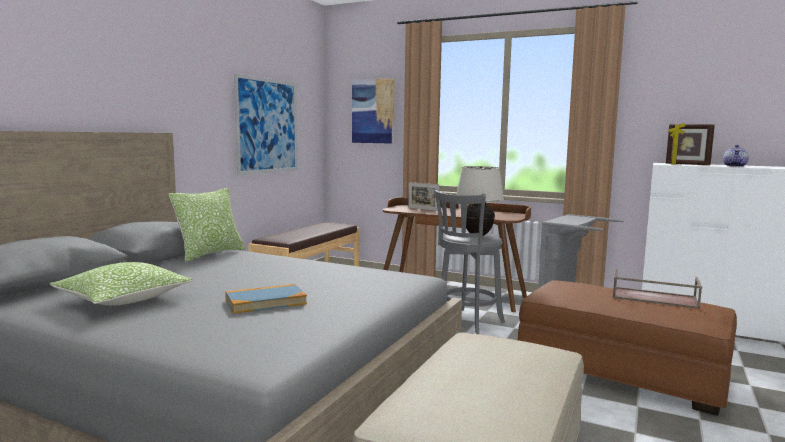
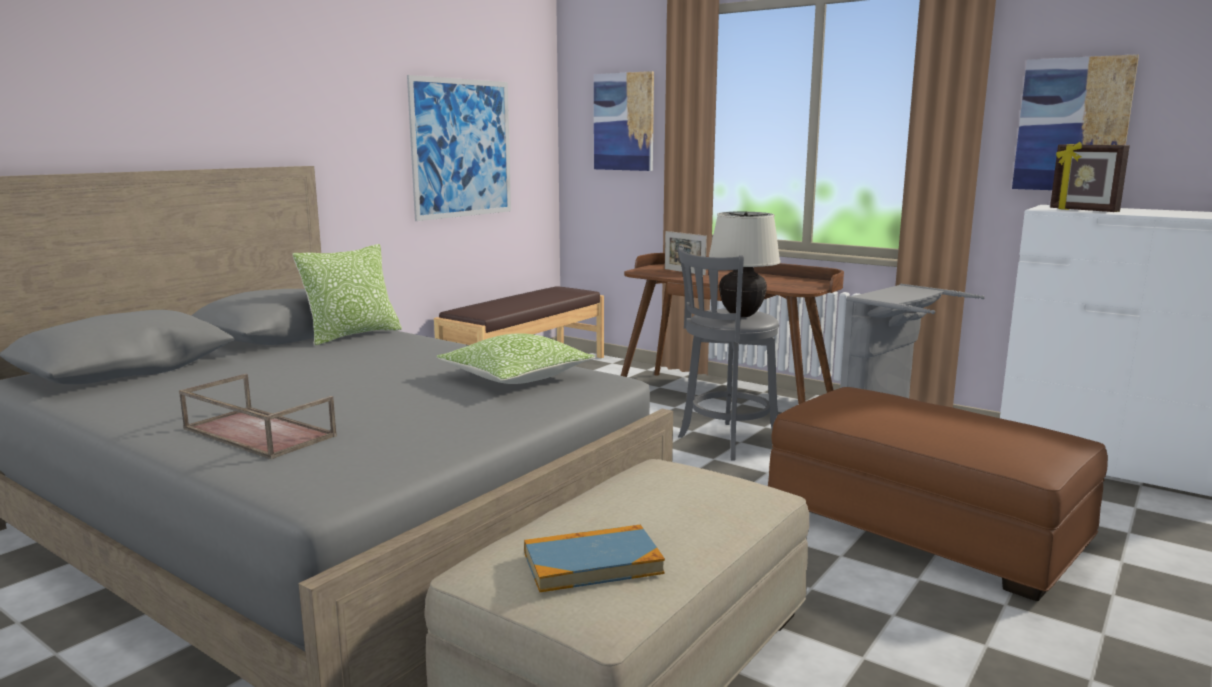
camera: 10 degrees right, 5 degrees up
pillow [50,262,193,306] -> pillow moved to [436,333,595,384]
book [225,284,307,314] -> book moved to [524,524,665,592]
brown tray [612,269,702,309] -> brown tray moved to [179,374,337,459]
teapot [723,145,749,167] -> none
none -> picture [1012,54,1139,190]

